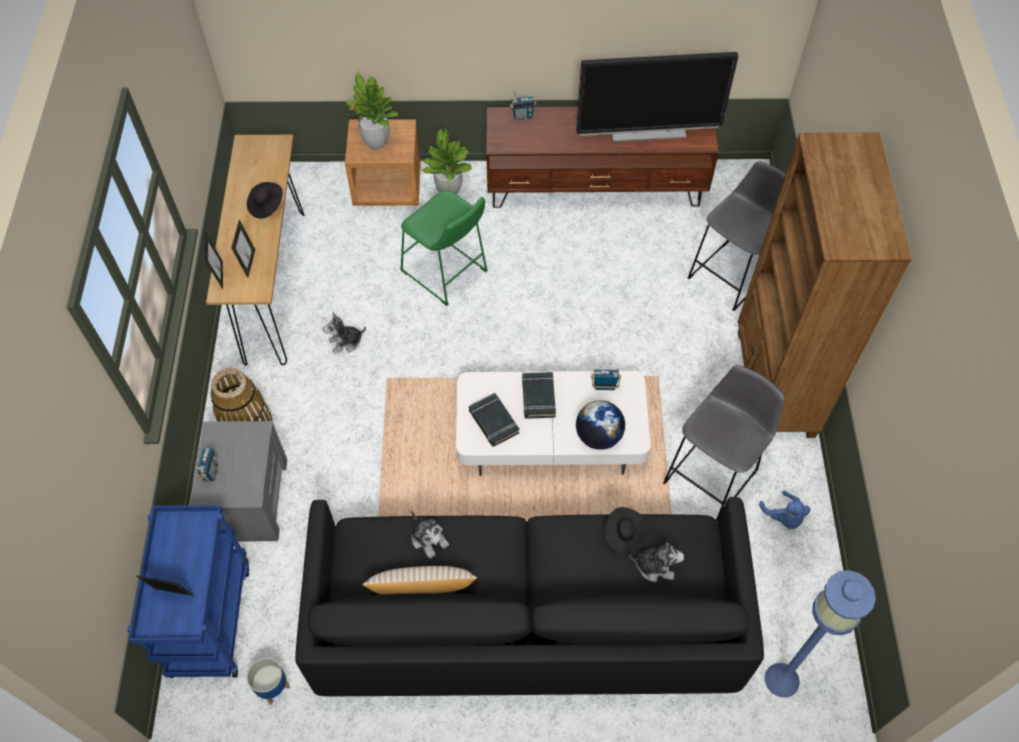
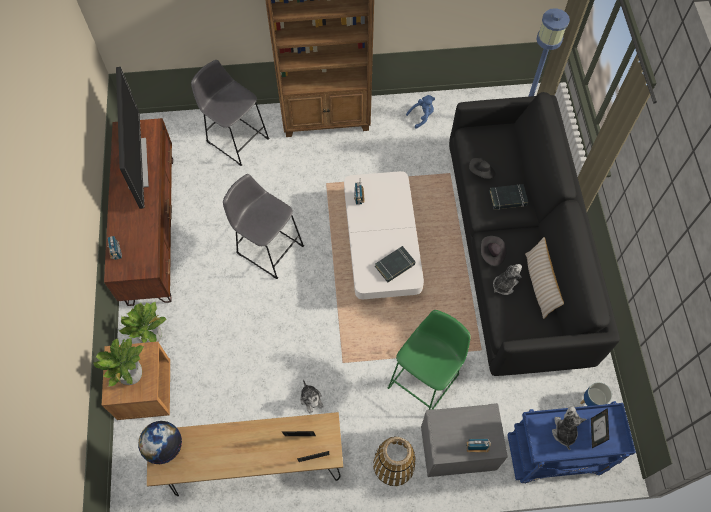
camera: 95 degrees left, 5 degrees up
black hat [247,182,282,219] -> black hat moved to [481,236,507,266]
green stool [400,190,488,306] -> green stool moved to [388,310,471,410]
black book [522,372,556,419] -> black book moved to [489,184,528,210]
globe [576,400,625,450] -> globe moved to [138,421,182,464]
plush toy [629,543,684,582] -> plush toy moved to [552,406,586,450]
grey stool [663,365,785,521] -> grey stool moved to [223,174,304,279]

